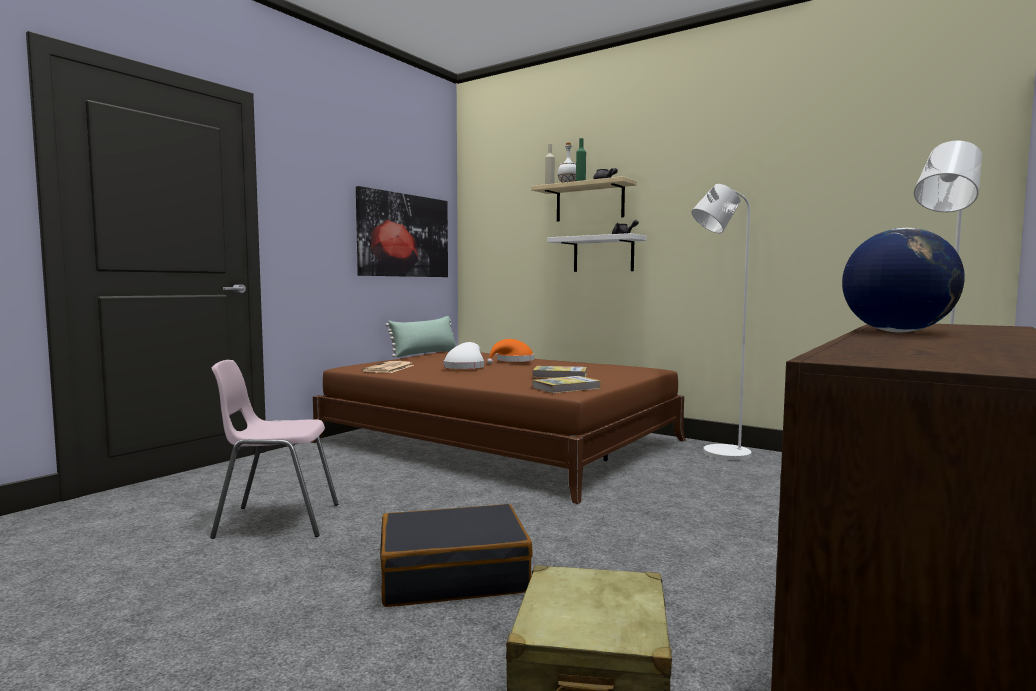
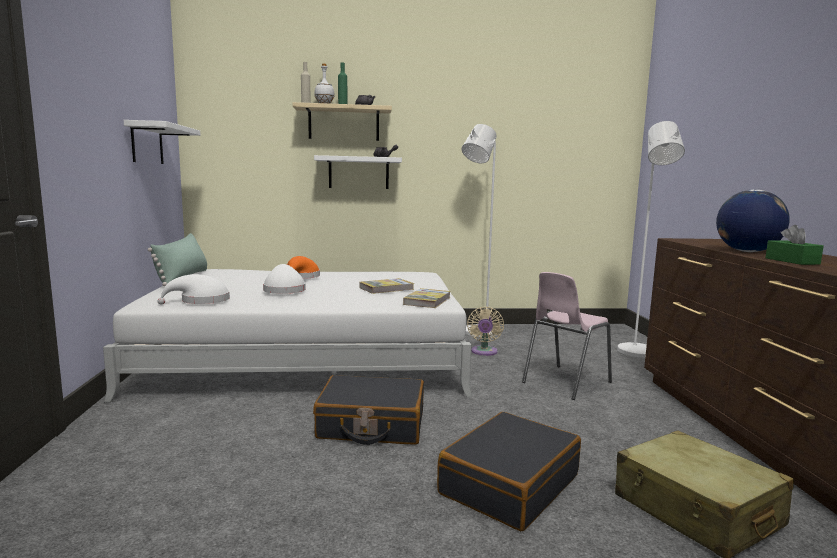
camera: 40 degrees left, 5 degrees up
pink chair [210,360,338,539] -> pink chair moved to [522,272,612,400]
brown bed [311,351,686,504] -> white bed [103,269,472,403]
picture [356,186,448,277] -> white shelf [124,120,200,164]
newspaper [362,361,414,373] -> white hat [158,274,230,305]
none -> black suitcase [313,375,424,445]
none -> beige fan [467,307,504,356]
none -> green tissue box [765,225,824,265]

